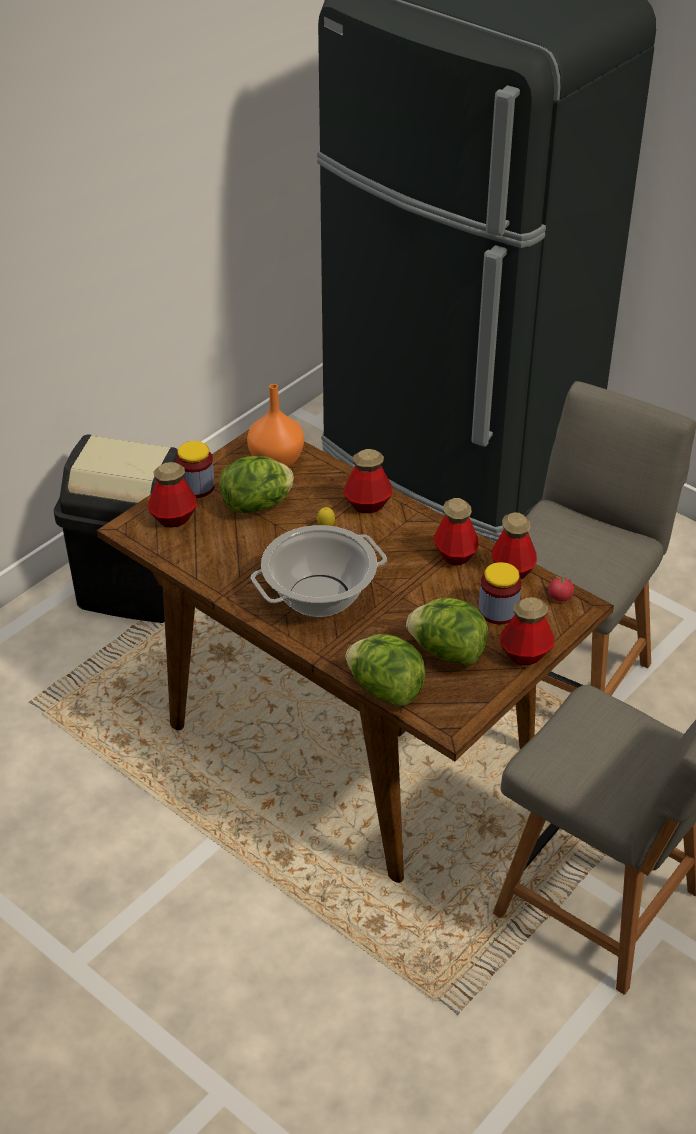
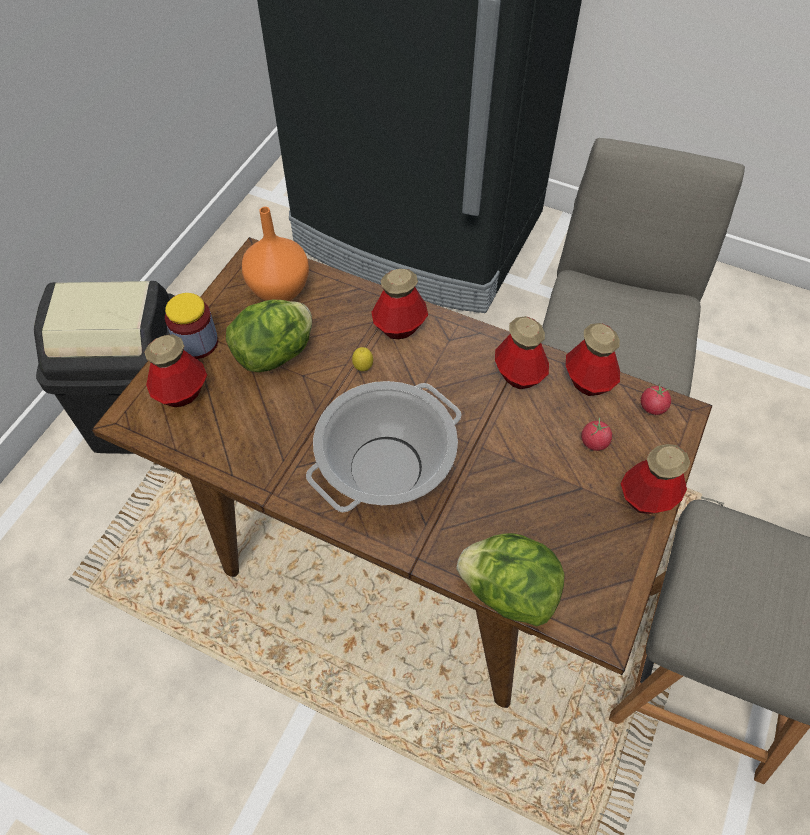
camera: 15 degrees left, 15 degrees up
lettuce [406,598,488,666] -> none
jar [479,562,522,624] -> tomato [581,418,612,451]

